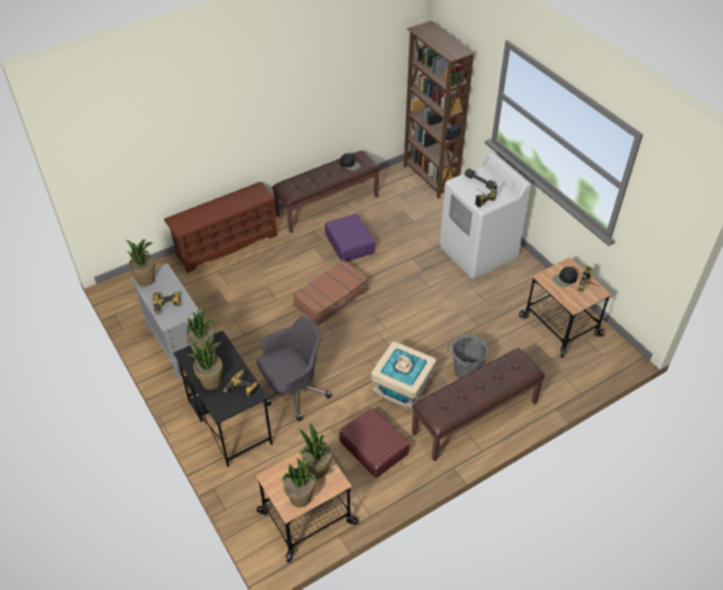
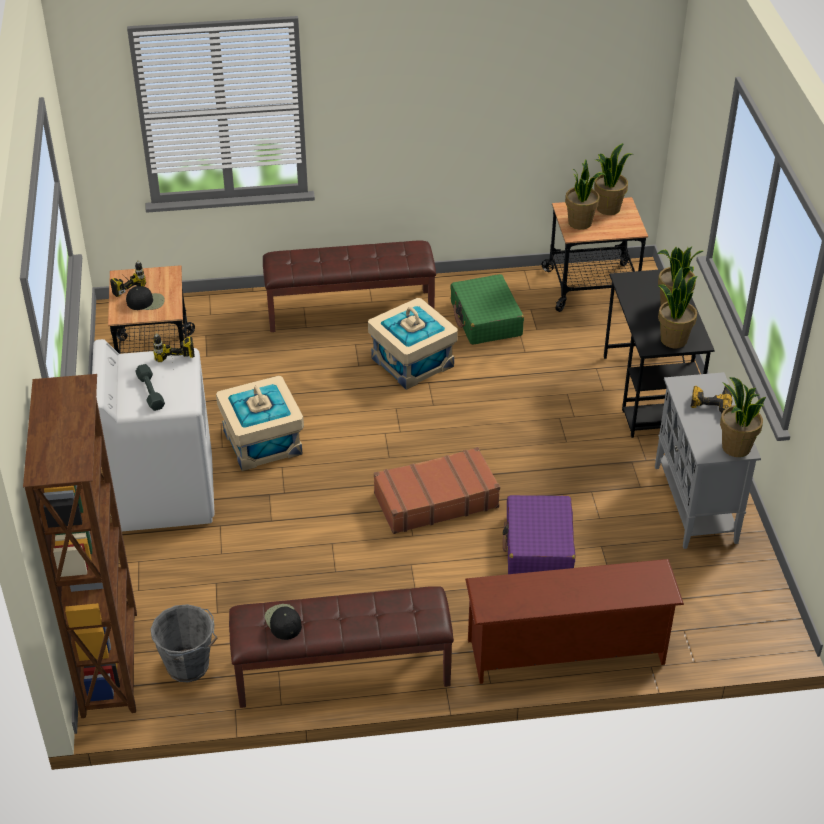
camera: 155 degrees left, 5 degrees down
power drill [223,370,259,398] -> none
grey office chair [257,316,332,421] -> none
purple suitcase [325,214,375,262] -> purple suitcase moved to [503,495,575,574]
red suitcase [339,408,410,478] -> green suitcase [450,274,524,345]
grey bucket [447,334,489,378] -> grey bucket moved to [151,604,218,682]
none -> beige storage box [216,376,304,471]

